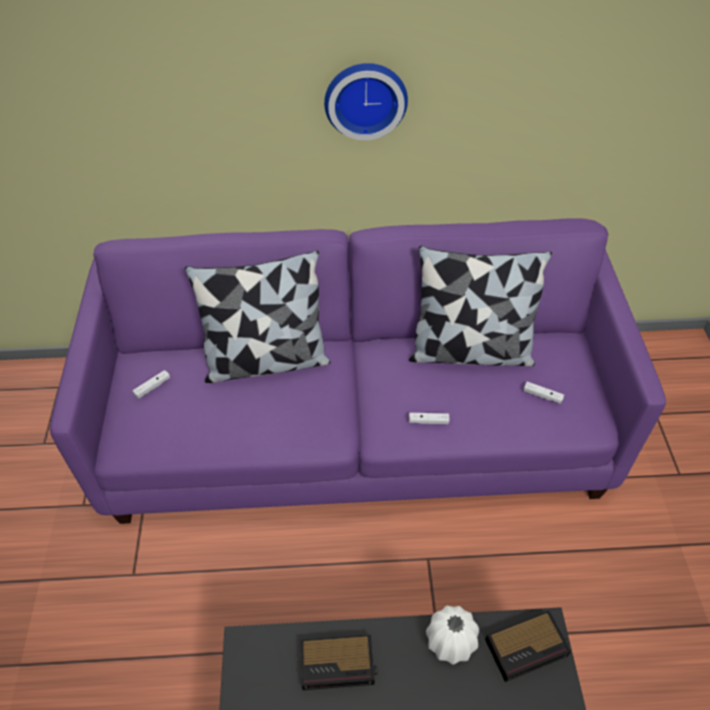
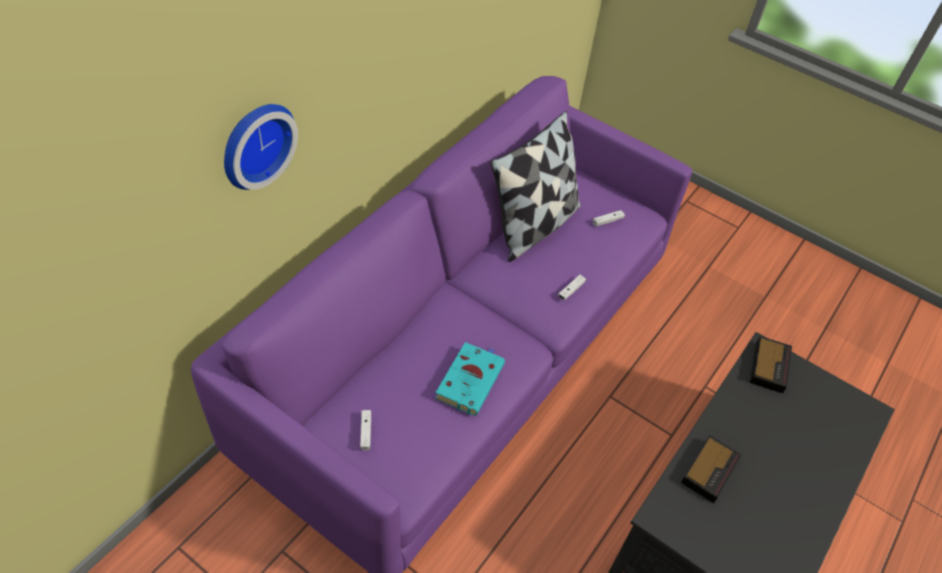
camera: 55 degrees left, 0 degrees up
pillow [185,251,331,383] -> none
wall clock [324,63,408,140] -> wall clock moved to [224,104,298,190]
white vase [426,606,479,665] -> none
none -> turquoise book [435,342,505,416]

